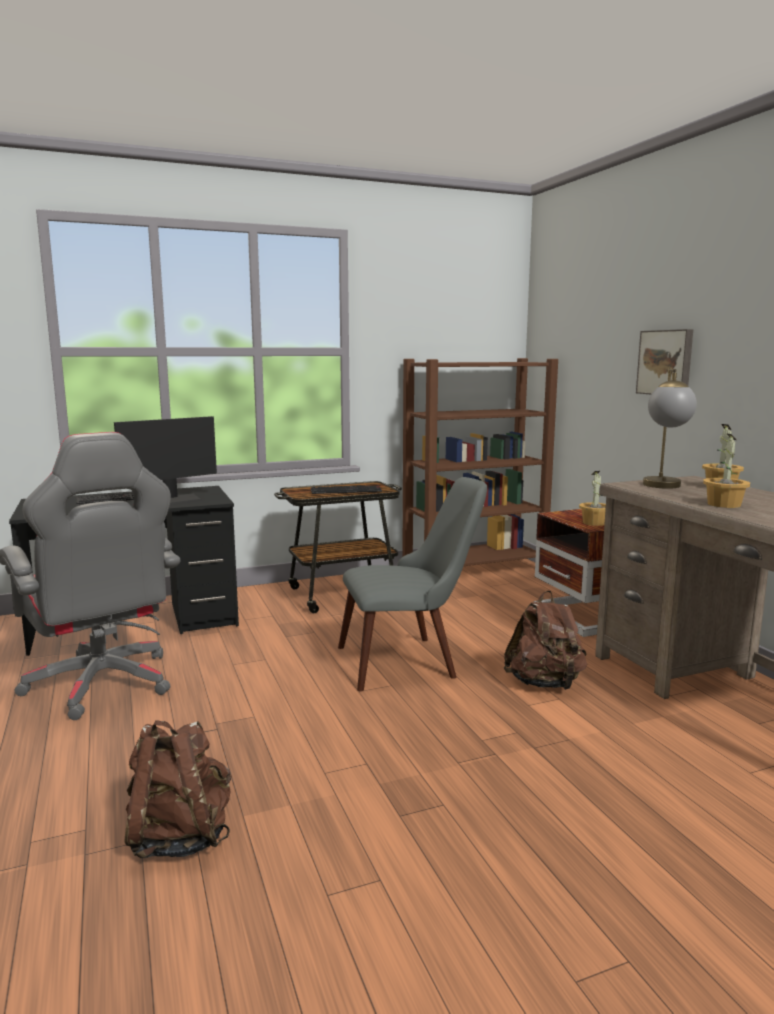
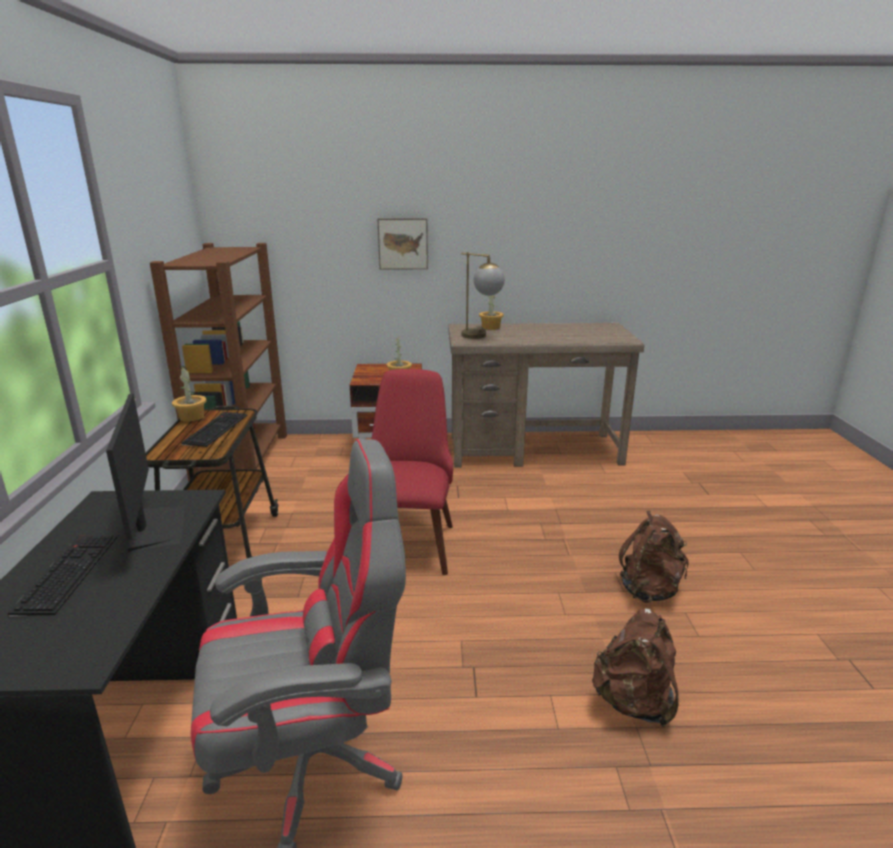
camera: 70 degrees left, 10 degrees up
grey chair [338,477,487,691] -> red chair [371,369,453,575]
brown backpack [504,590,587,690] -> brown backpack moved to [619,511,689,603]
potted plant [703,433,750,508] -> potted plant moved to [172,366,206,422]

